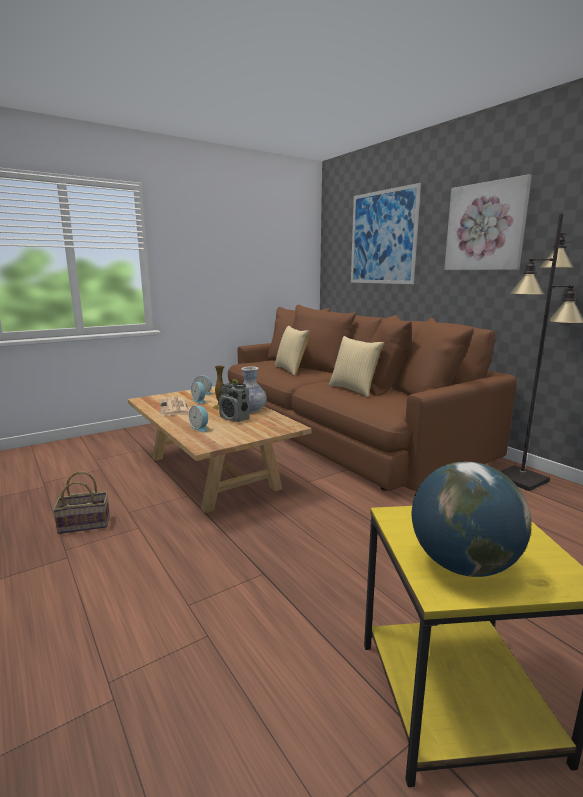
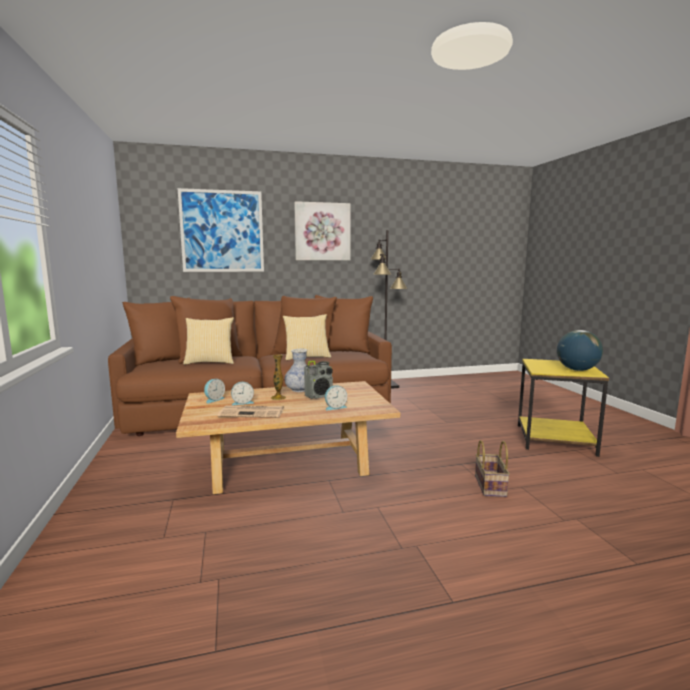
camera: 70 degrees left, 5 degrees down
basket [53,471,110,534] -> basket moved to [475,440,510,497]

